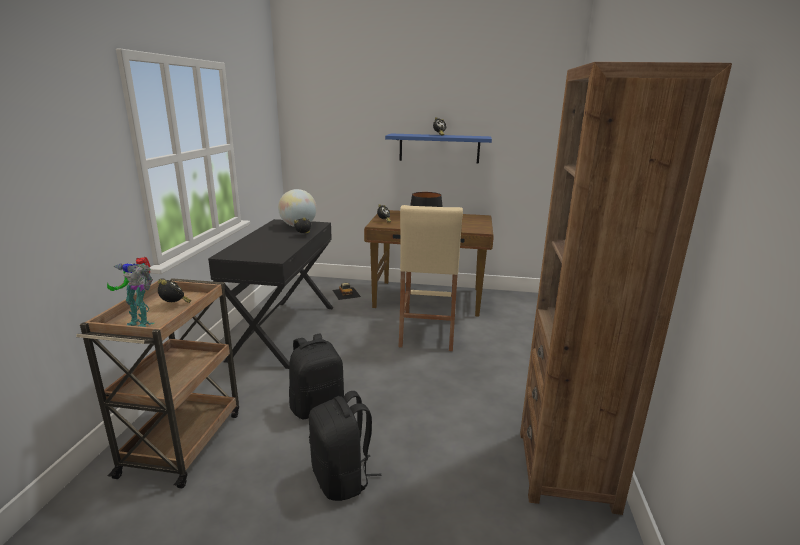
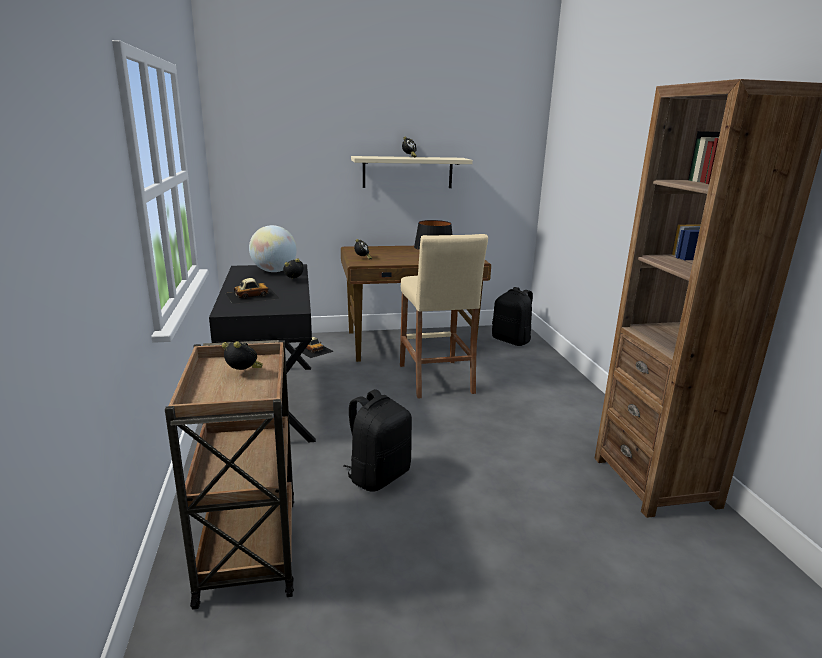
camera: 20 degrees left, 0 degrees up
toy robot [107,257,154,327] -> none
black backpack [309,391,382,501] -> black backpack moved to [492,287,533,346]
blue shelf [385,134,492,164] -> beige shelf [351,156,473,188]
none -> toy car [226,278,280,304]

